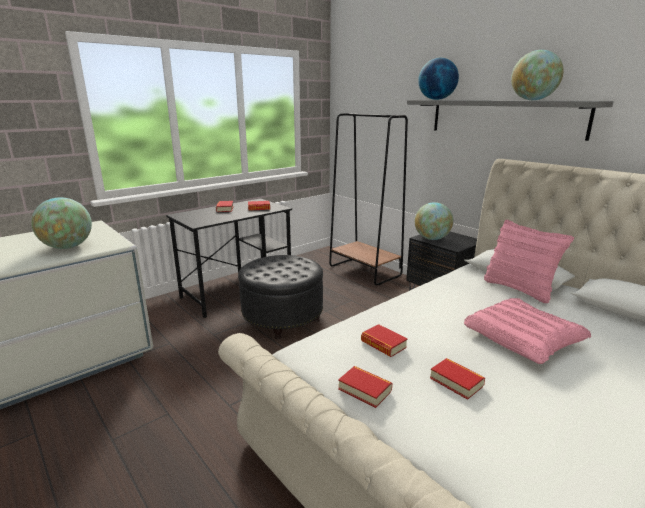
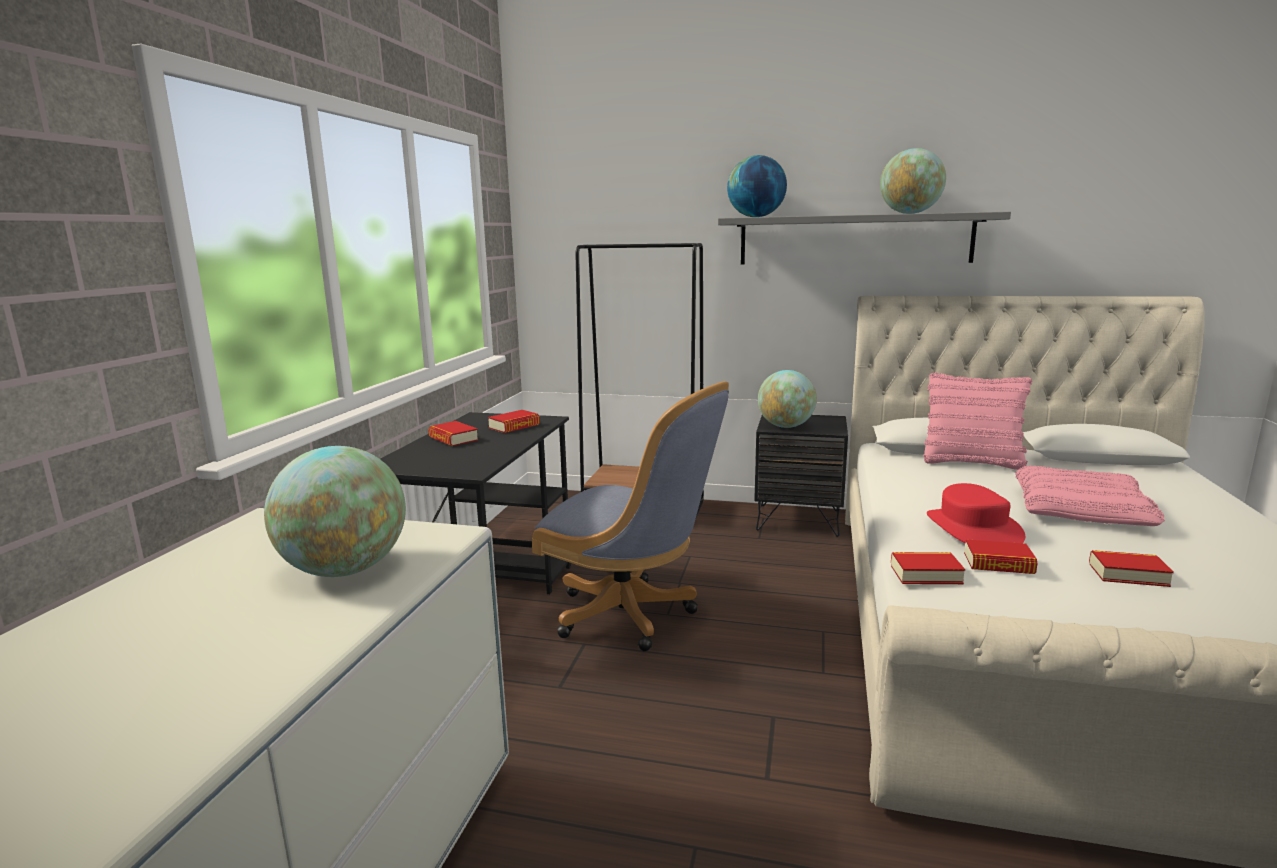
camera: 35 degrees left, 5 degrees down
black ottoman [238,255,323,339] -> blue office chair [532,381,729,652]
book [338,366,392,408] -> book moved to [891,552,965,584]
none -> red hat [927,483,1025,543]

